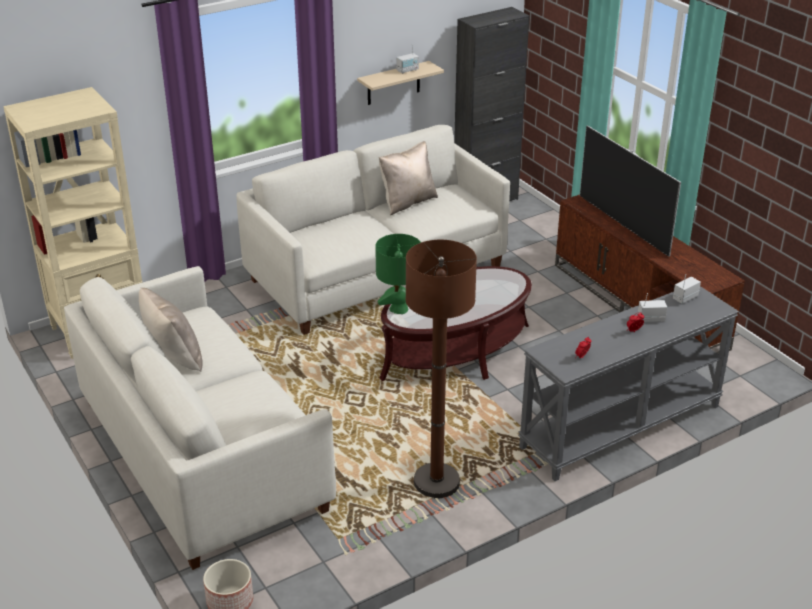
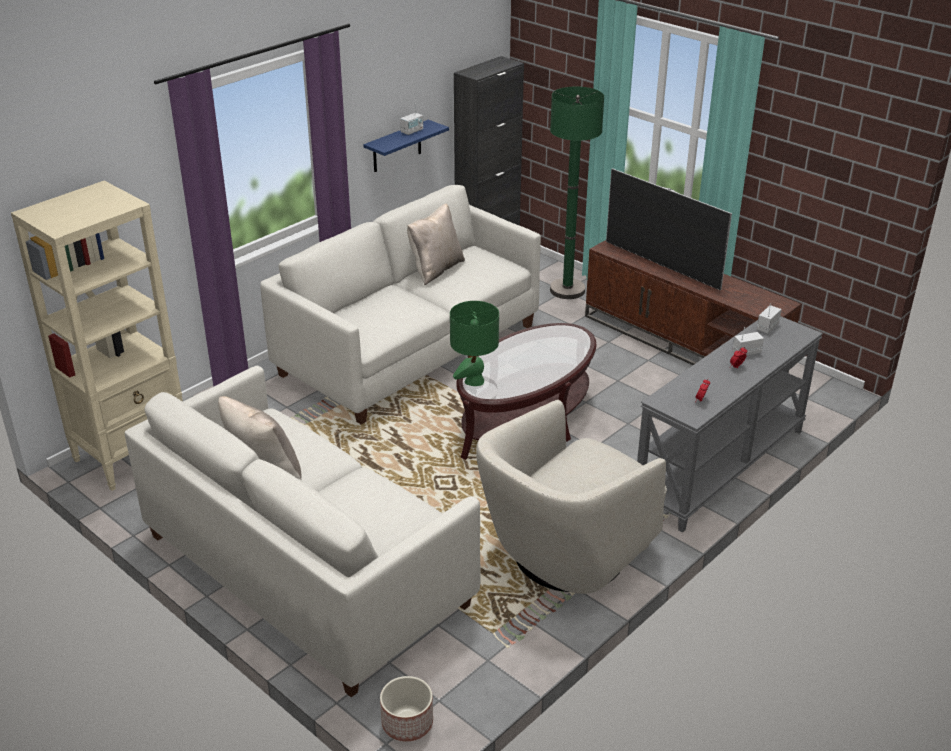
camera: 15 degrees left, 0 degrees up
beige shelf [357,61,444,105] -> blue shelf [363,120,449,172]
brown floor lamp [405,240,477,498] -> beige armchair [476,400,667,594]
none -> green floor lamp [550,87,604,299]

